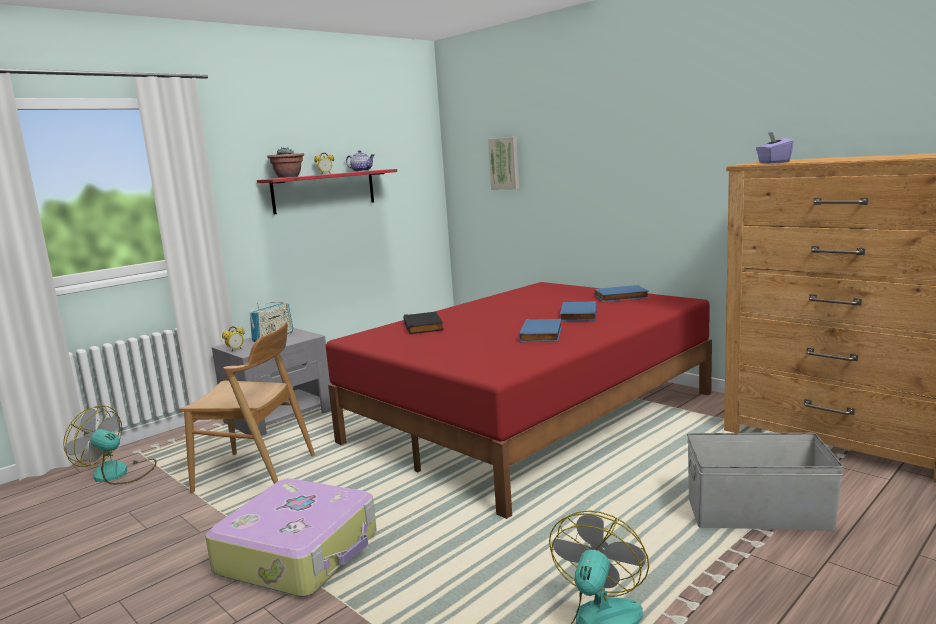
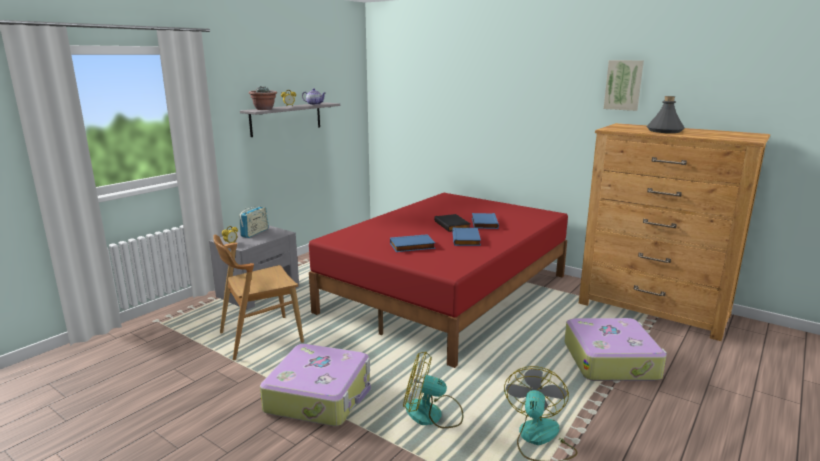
camera: 10 degrees left, 5 degrees up
fan [63,405,157,485] -> fan moved to [403,352,463,428]
brown chair [179,323,315,493] -> brown chair turned 150 degrees clockwise [213,235,304,360]
red shelf [257,169,397,215] -> grey shelf [240,102,340,137]
black book [404,312,444,334] -> black book moved to [434,214,471,232]
picture [488,137,519,190] -> picture moved to [604,60,644,111]
blue book [595,285,649,302] -> blue book moved to [390,234,435,252]
grey storage box [687,433,844,531] -> suitcase [564,318,667,381]
purple tissue box [756,132,794,163] -> none
none -> grey bottle [646,96,685,133]

